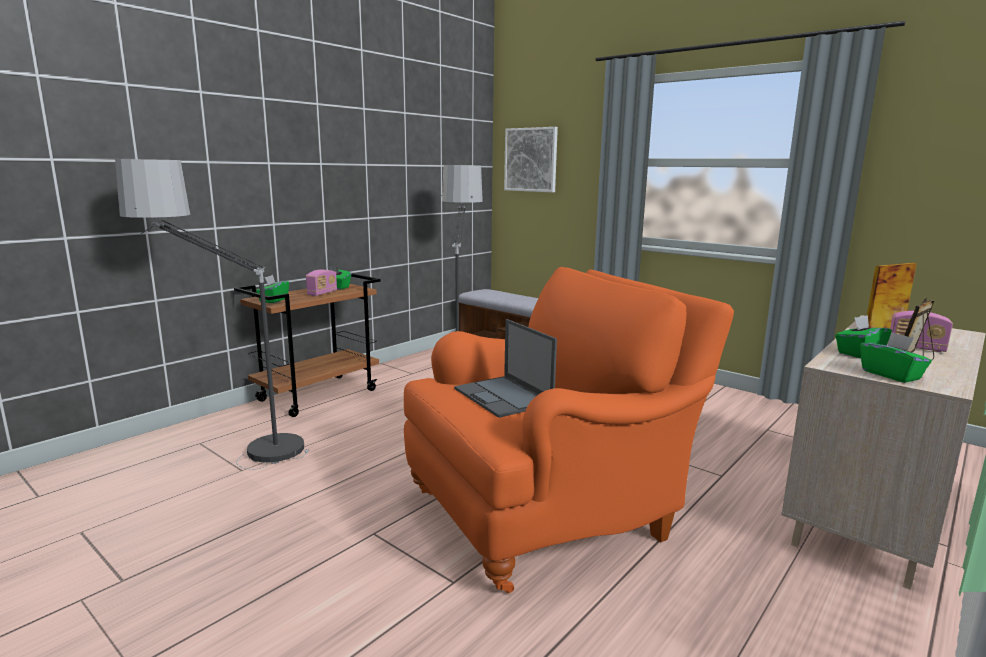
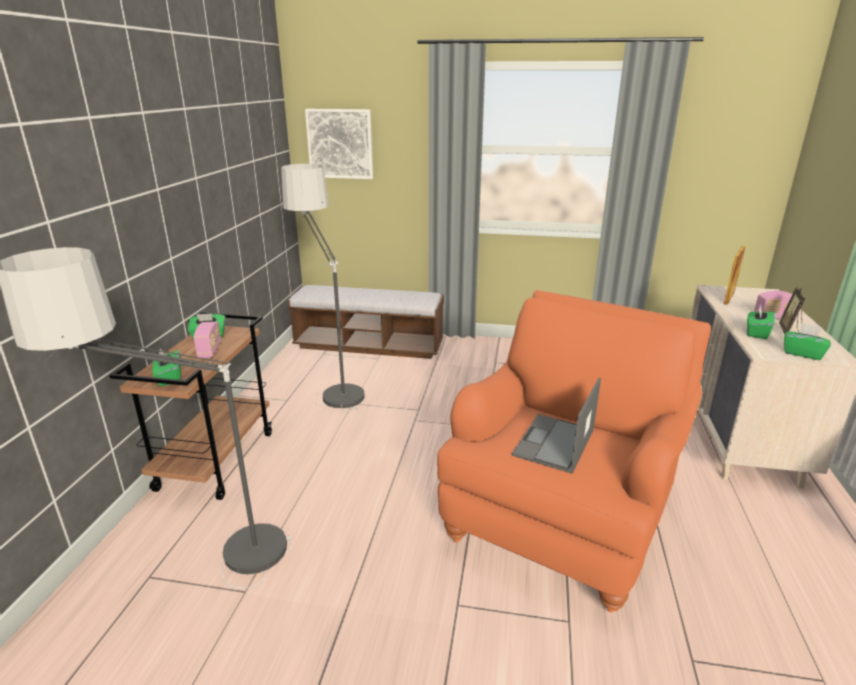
camera: 30 degrees left, 10 degrees up
laptop [454,319,557,418] -> laptop turned 90 degrees clockwise [512,378,601,474]

